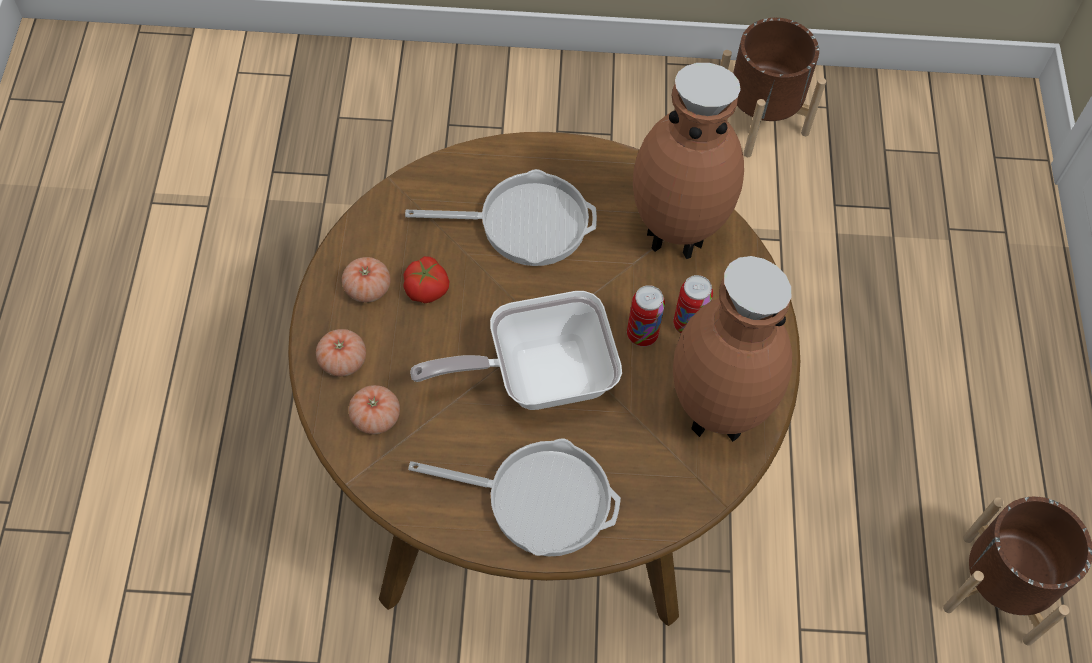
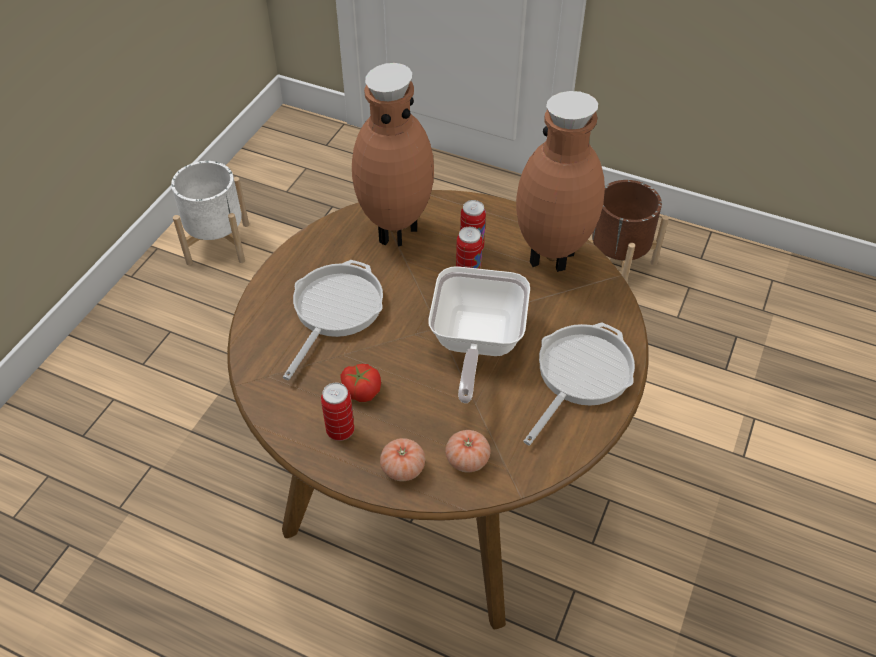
camera: 65 degrees left, 10 degrees down
tomato [342,257,391,303] -> can [321,383,354,441]
brown planter [720,18,826,157] -> white planter [171,161,249,265]

